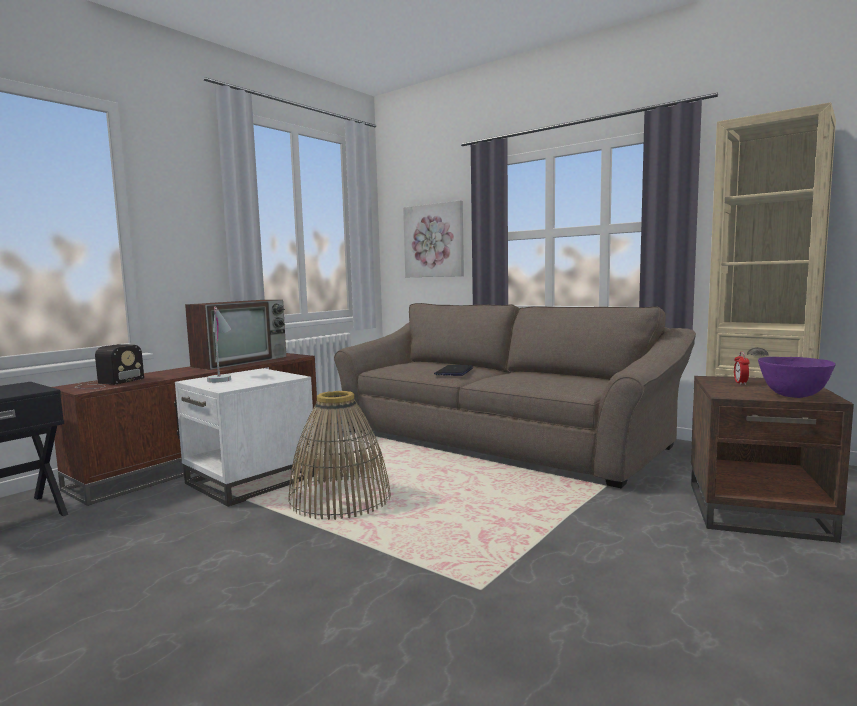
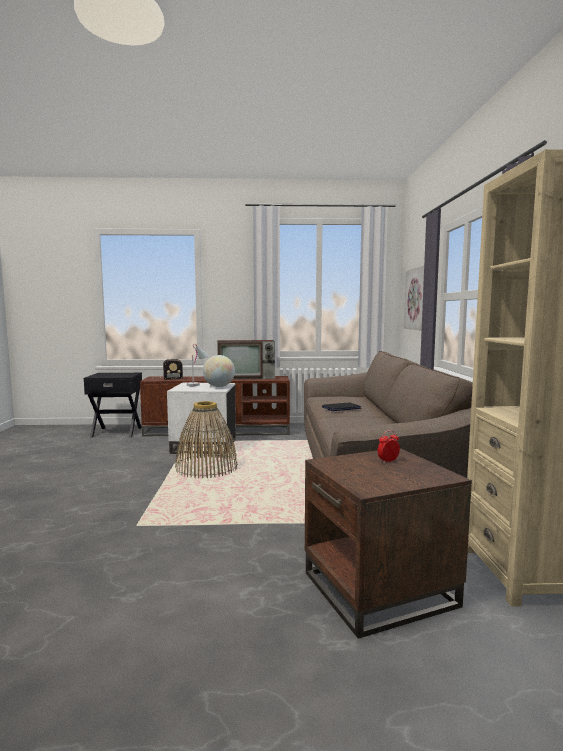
camera: 50 degrees right, 0 degrees up
purple bowl [758,357,836,398] -> none
none -> globe [203,355,235,387]

